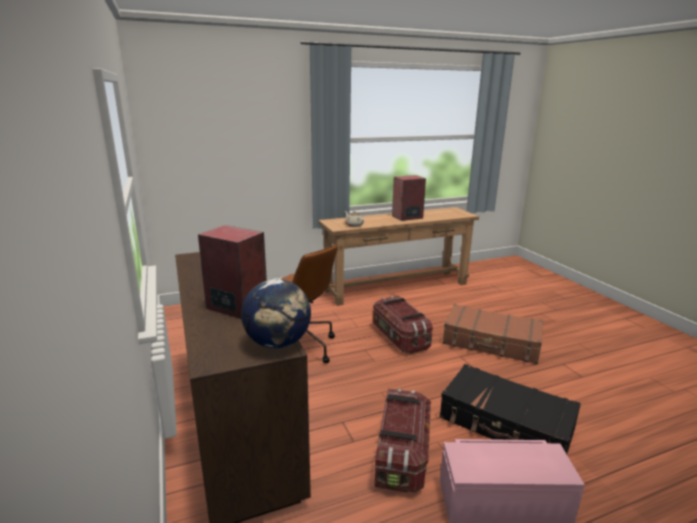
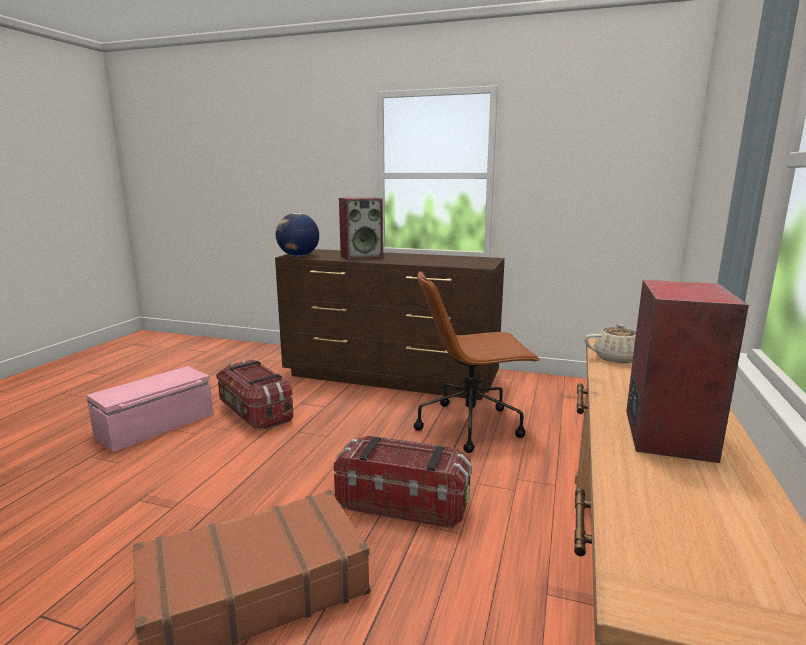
camera: 130 degrees right, 5 degrees down
black suitcase [439,364,581,454] -> none

